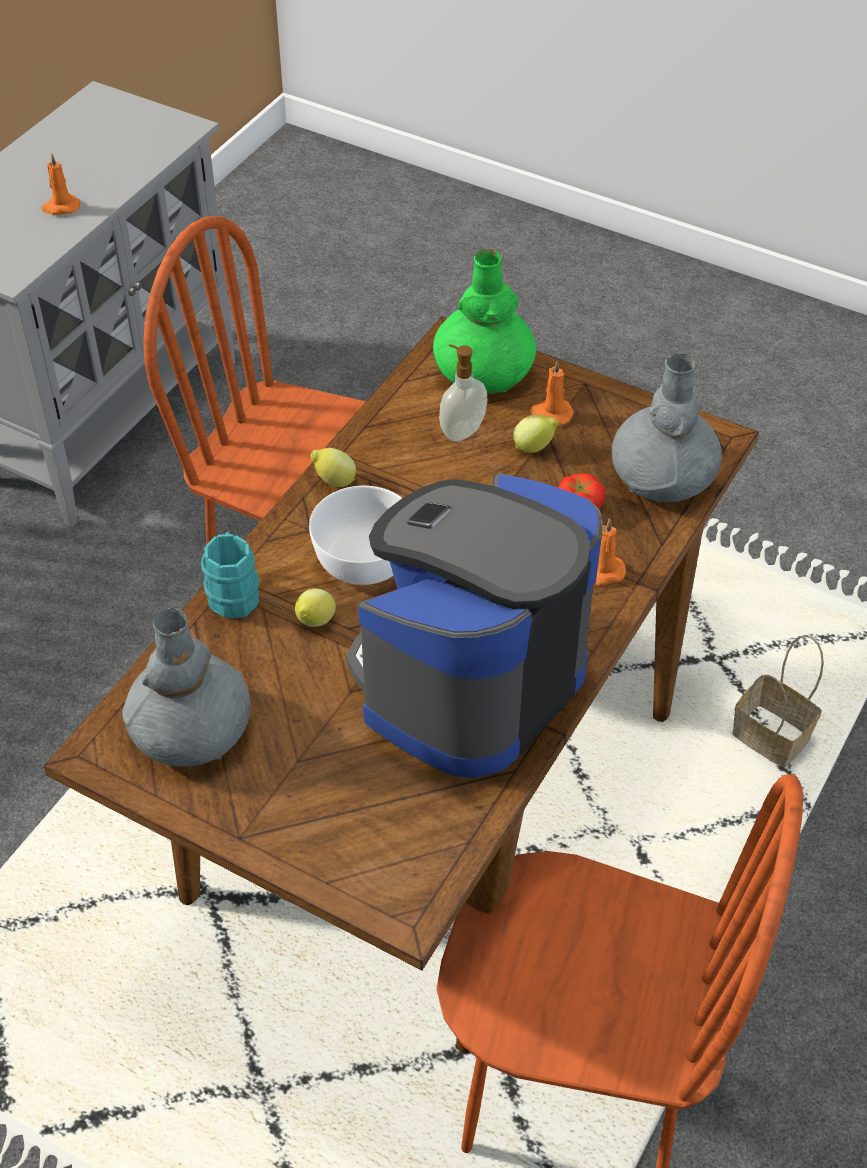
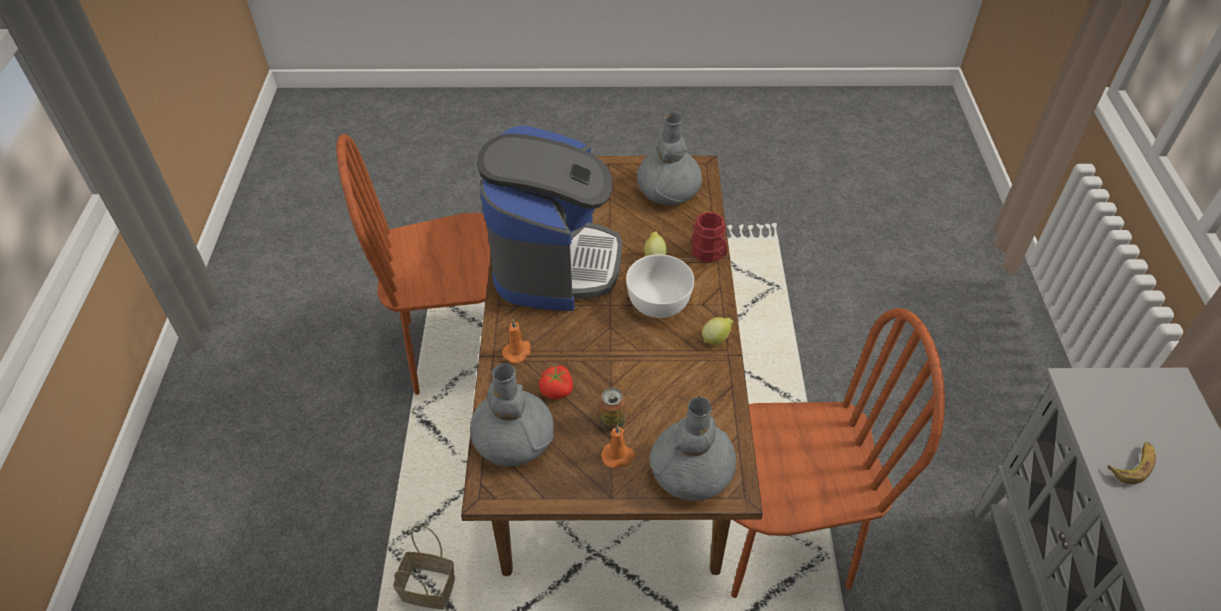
camera: 150 degrees right, 0 degrees up
orange candle [41,153,80,215] -> banana [1107,442,1156,484]
turquoise mug [201,532,260,619] -> red mug [691,212,727,262]
green vase [433,249,536,394] -> grey vase [649,396,736,501]
soap dispenser [439,344,487,442] -> none
lemon [513,414,559,453] -> can [599,388,625,431]

